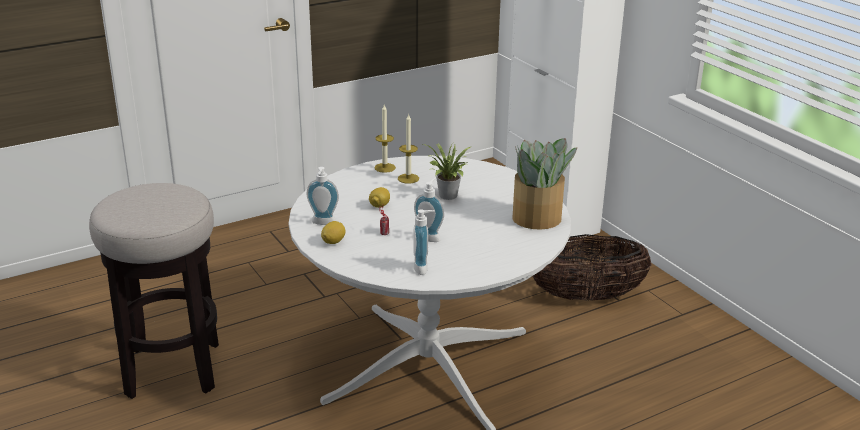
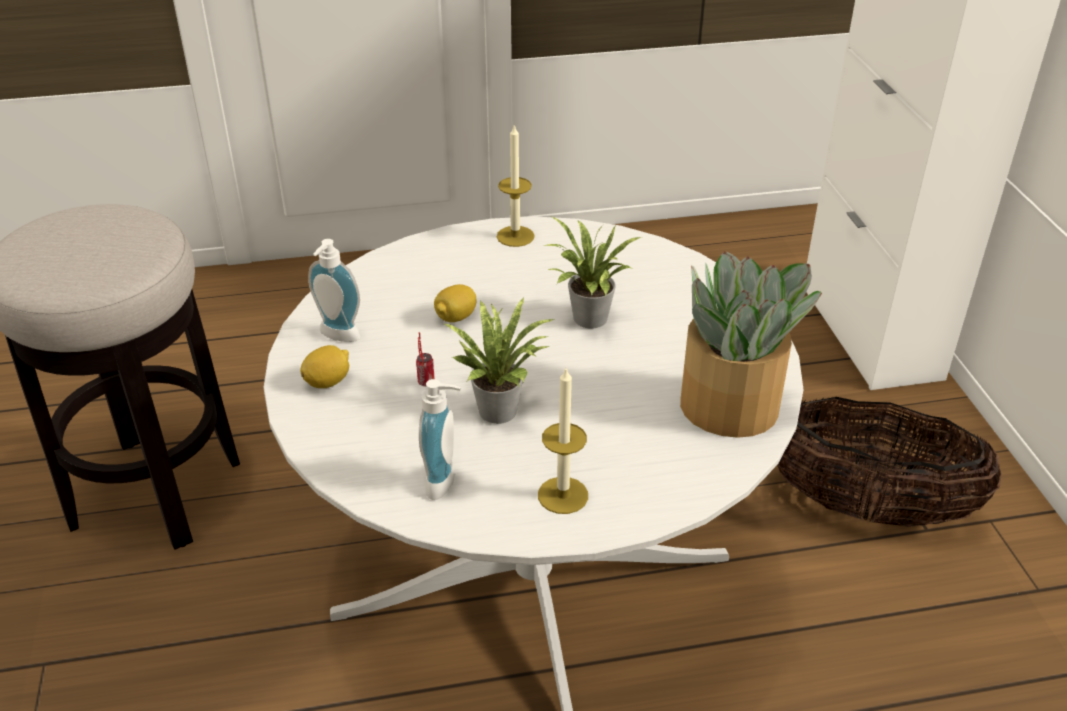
camera: 20 degrees right, 10 degrees up
candle [398,113,419,184] -> candle moved to [538,369,588,514]
soap dispenser [414,178,444,242] -> potted plant [443,298,555,424]

